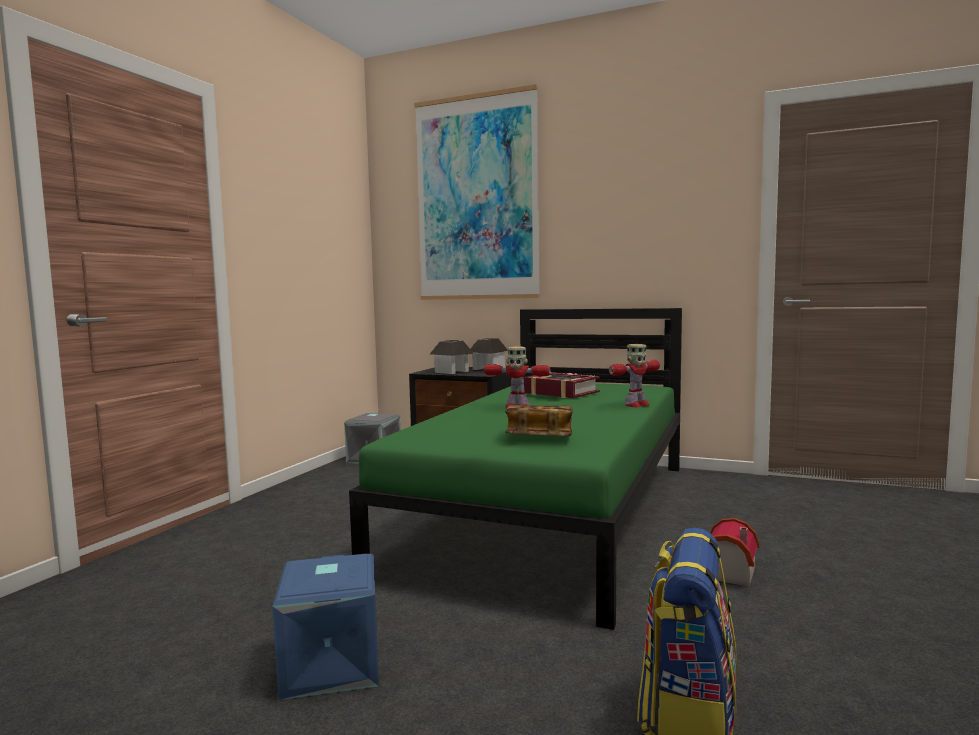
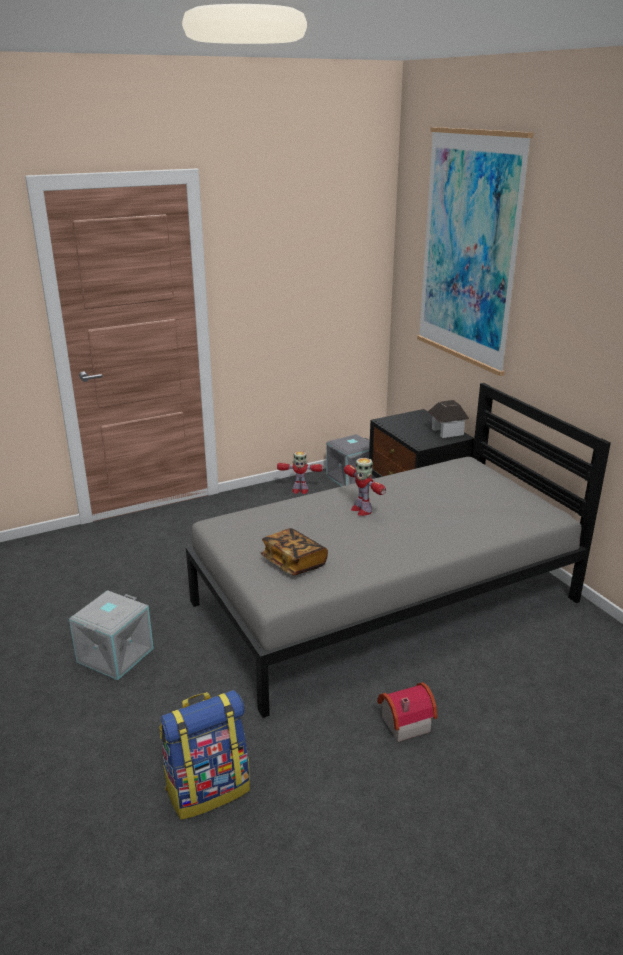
camera: 40 degrees right, 20 degrees up
blue storage box [272,554,379,700] -> grey storage box [69,590,154,680]
green bed [349,308,682,630] -> grey bed [186,383,611,718]
toy house [430,340,474,374] -> none
book [523,372,600,398] -> none
toy robot [609,344,660,407] -> toy robot moved to [277,451,323,494]

